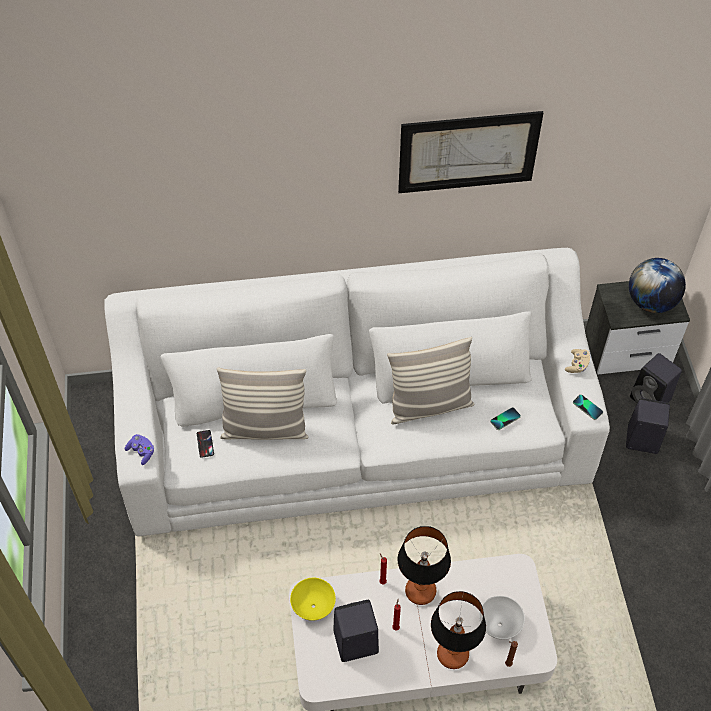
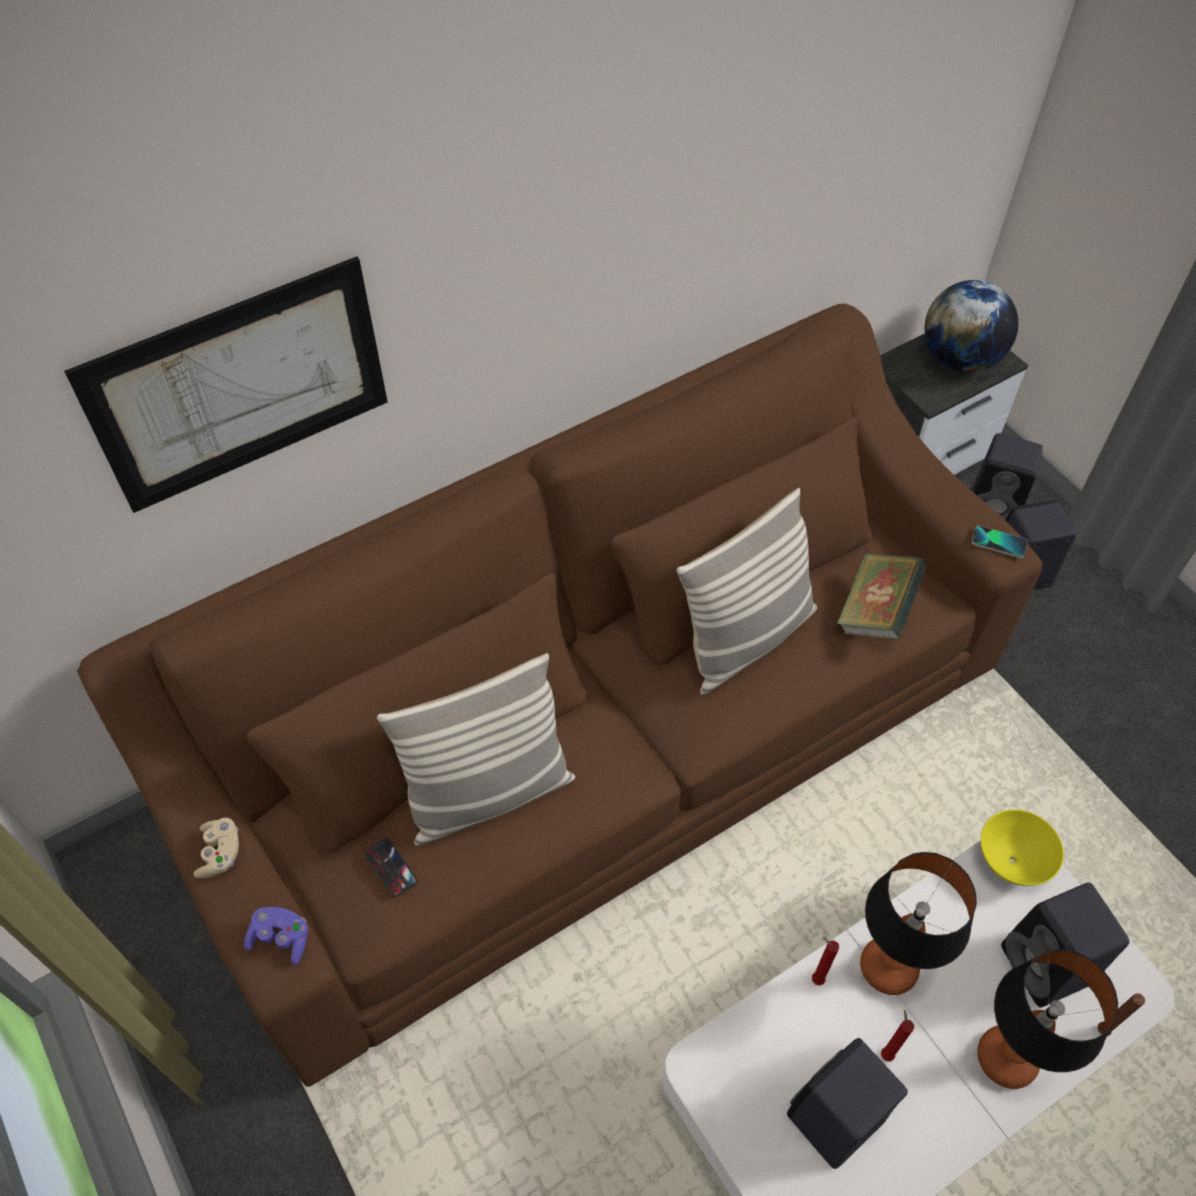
camera: 25 degrees left, 0 degrees up
white sofa [104,248,610,536] -> brown sofa [77,304,1043,1087]
yellow bowl [290,578,336,621] -> yellow bowl moved to [981,809,1064,886]
picture [398,111,543,193] -> picture moved to [64,256,388,513]
white bowl [479,596,525,639] -> black speaker [1001,882,1130,1008]
phone [490,407,521,430] -> book [837,553,926,640]
beige game controller [565,349,590,373] -> beige game controller moved to [193,818,239,878]

